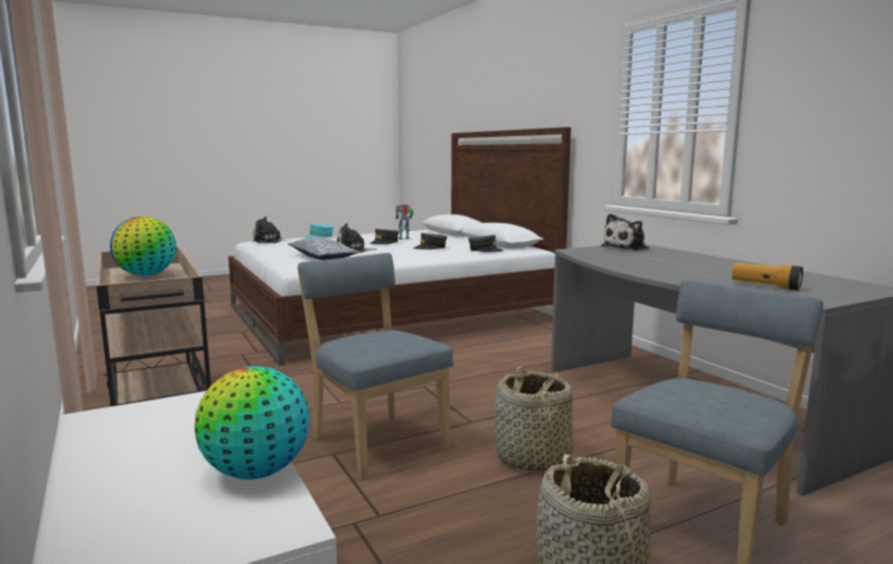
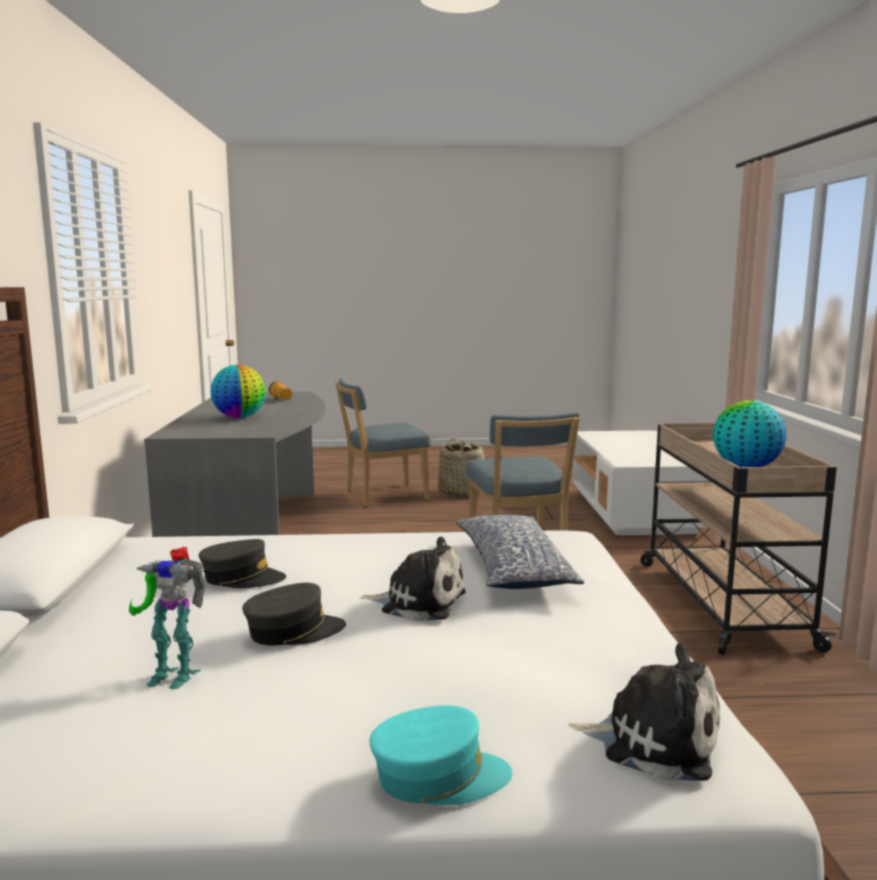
camera: 155 degrees left, 0 degrees up
globe [195,366,310,480] -> globe moved to [210,365,266,418]
grey cap [468,235,504,252] -> none
basket [494,367,573,472] -> none
plush toy [601,214,649,251] -> none

